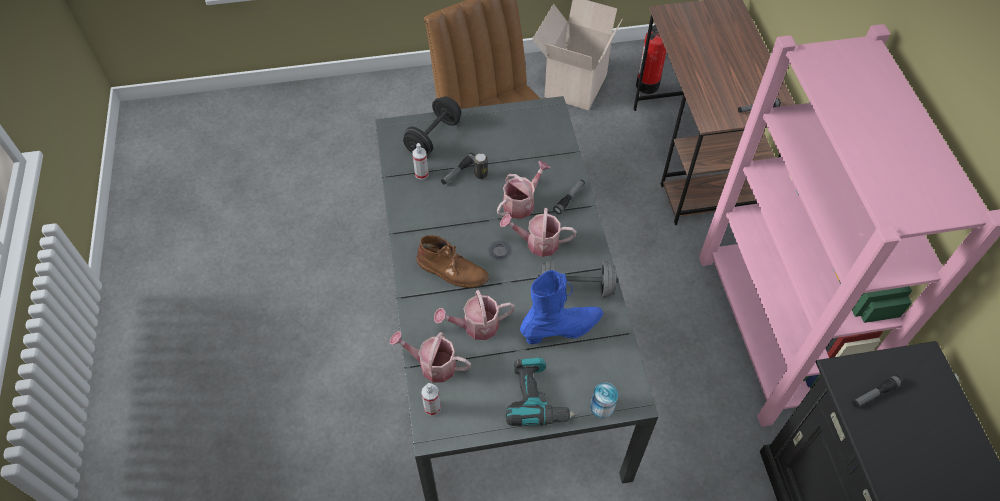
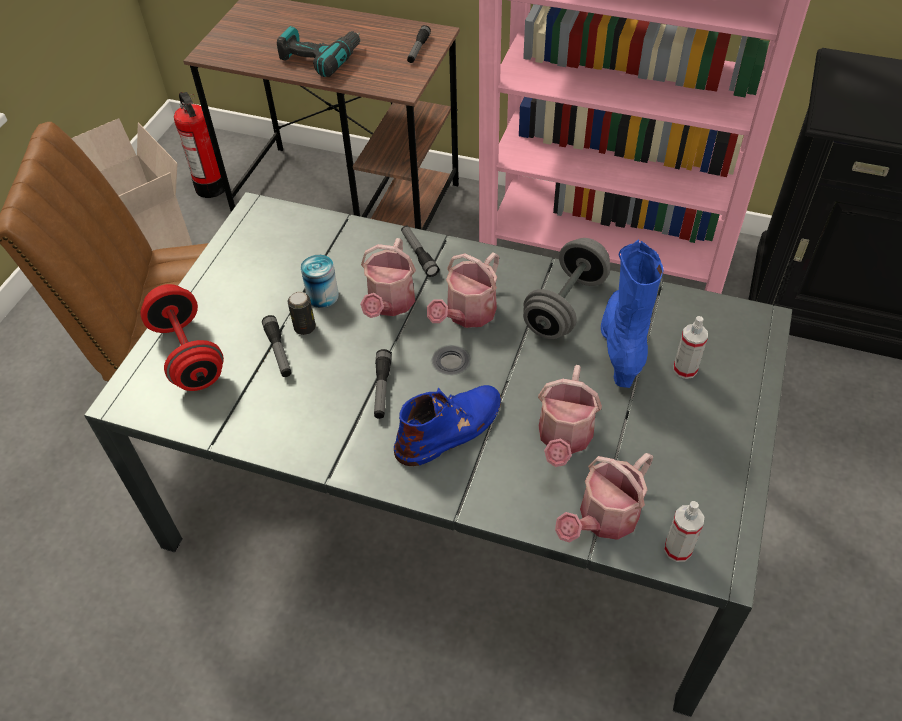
camera: 60 degrees left, 5 degrees down
black dumbbell [403,96,461,154] -> red dumbbell [140,284,224,391]
spray bottle [413,143,429,180] -> spray bottle moved to [674,316,708,379]
brown boot [416,235,489,288] -> blue boot [394,385,501,466]
watering can [497,161,551,219] -> watering can turned 150 degrees counterclockwise [360,238,416,318]
power drill [506,358,577,426] -> power drill moved to [277,26,360,77]
can [590,382,618,418] -> can moved to [301,255,339,308]
flashlight [852,375,903,408] -> flashlight moved to [374,349,392,419]

